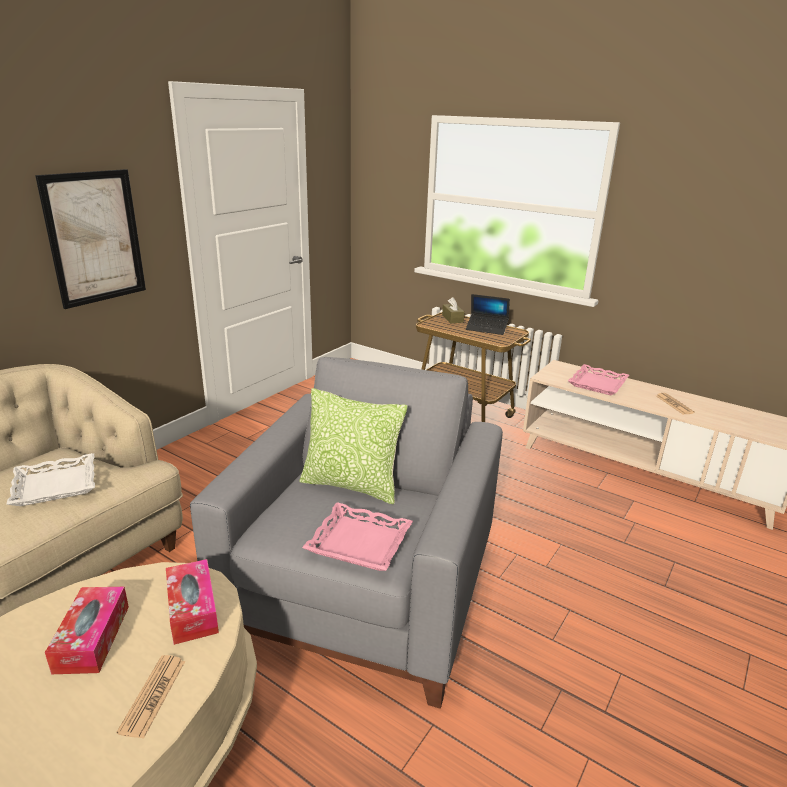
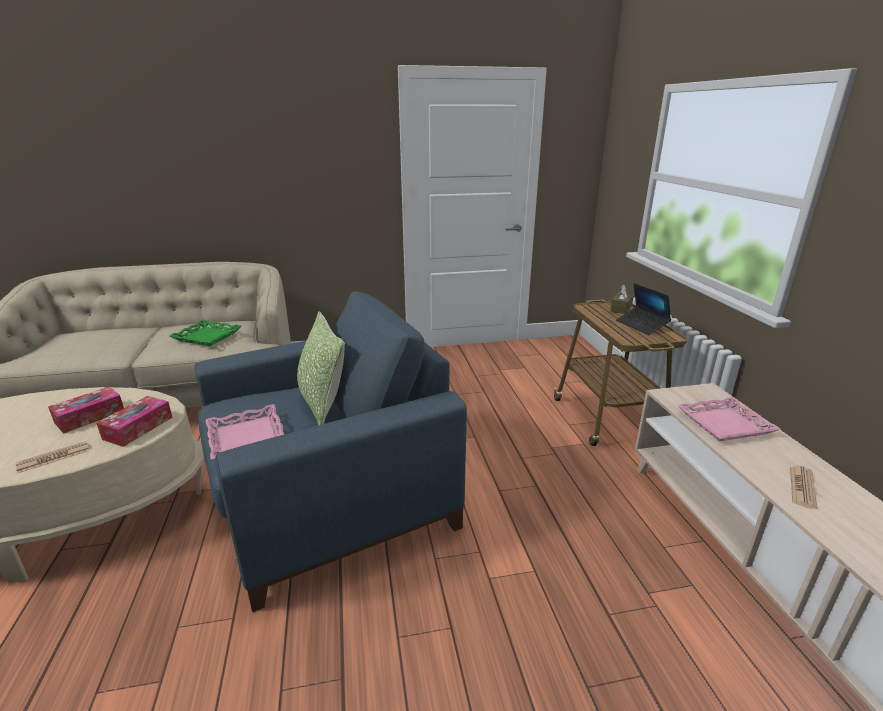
camera: 45 degrees right, 0 degrees up
white tray [6,453,95,506] -> green tray [169,320,242,346]
picture [35,169,146,309] -> none
grey armchair [190,357,503,709] -> blue armchair [194,291,467,612]

